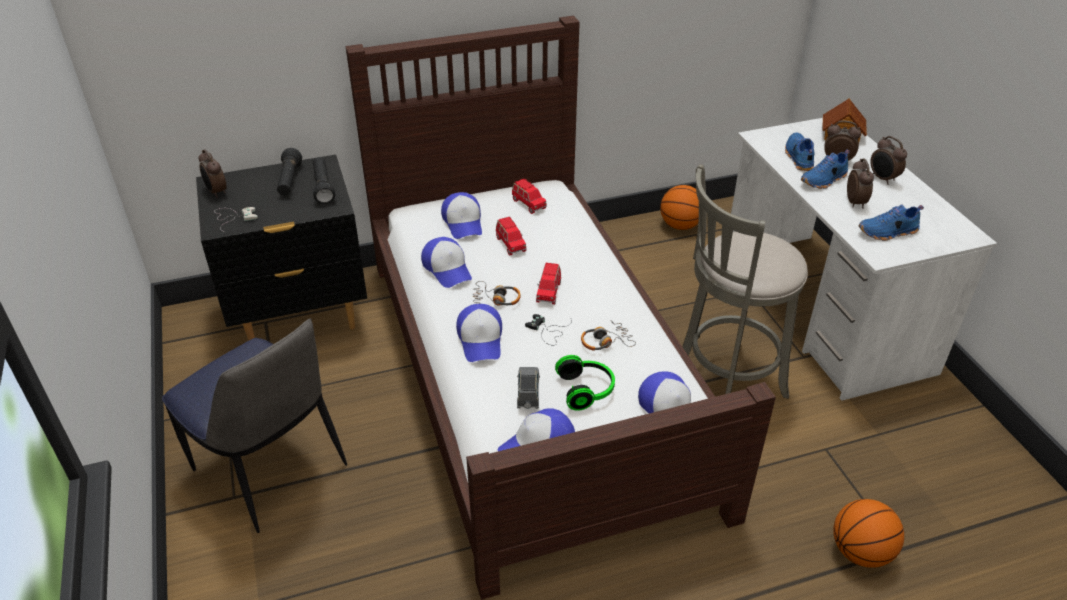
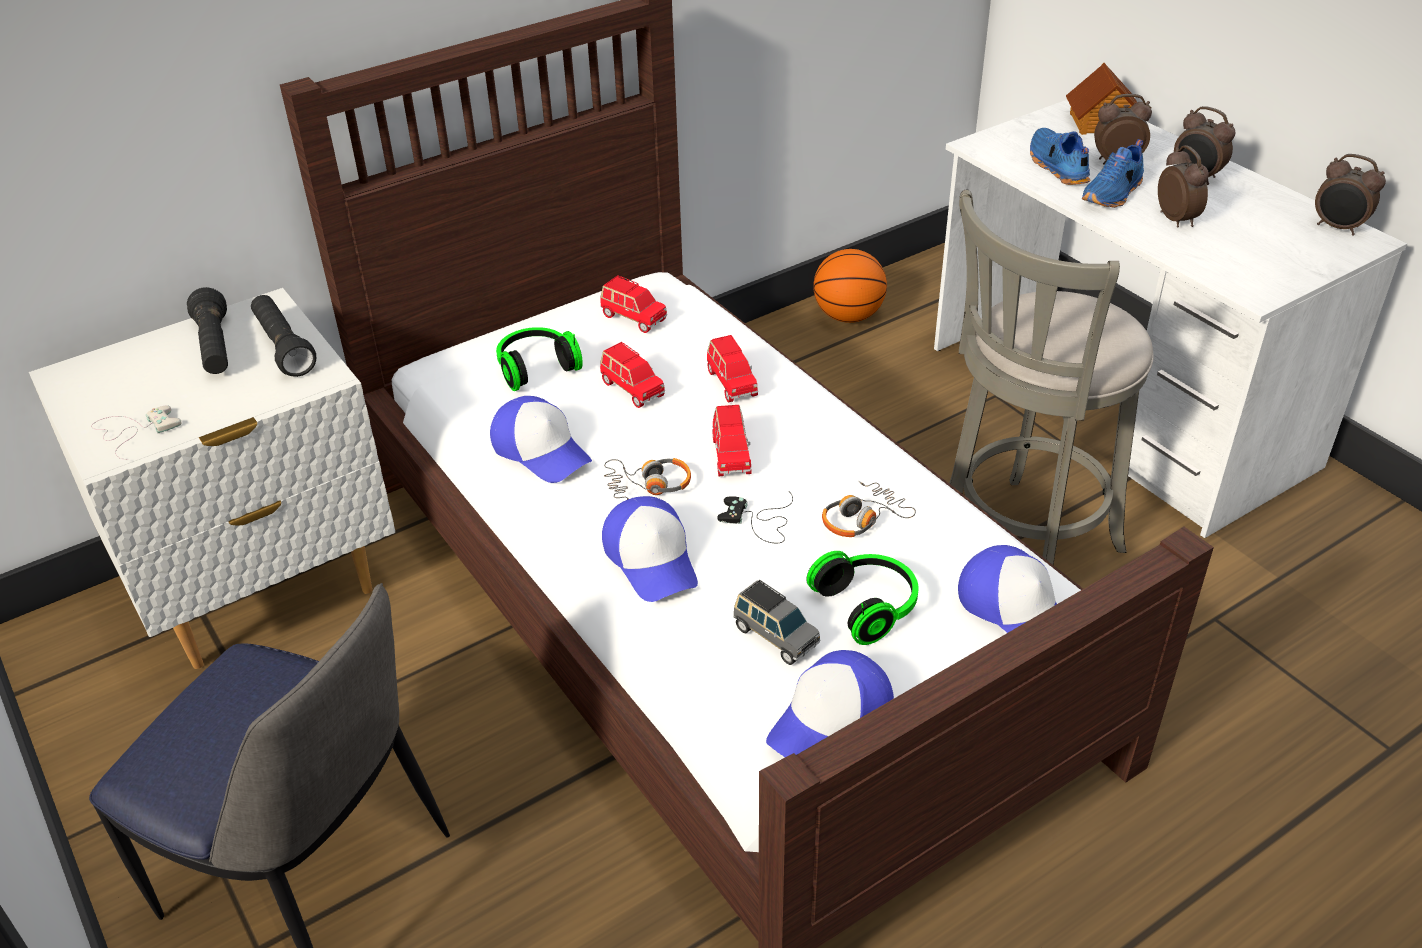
camera: 15 degrees left, 0 degrees up
black nightstand [196,155,367,340] -> white nightstand [29,288,395,669]
alarm clock [199,149,227,198] -> alarm clock moved to [1315,154,1386,236]
cap [441,192,482,239] -> headphones [496,327,583,391]
grey toy car [517,367,540,409] -> grey toy car turned 150 degrees clockwise [733,580,820,665]
basketball [833,499,904,568] -> none
blue shoe [859,204,924,241] -> none
none -> red toy car [707,335,758,402]

